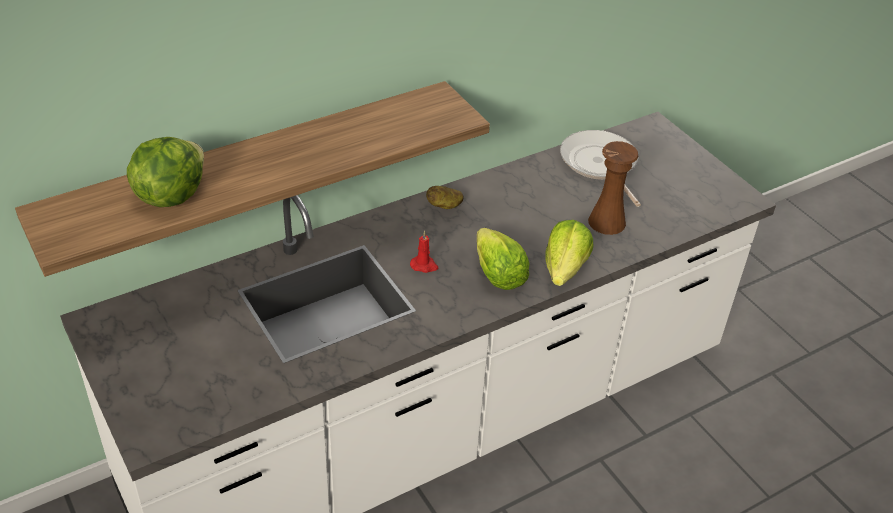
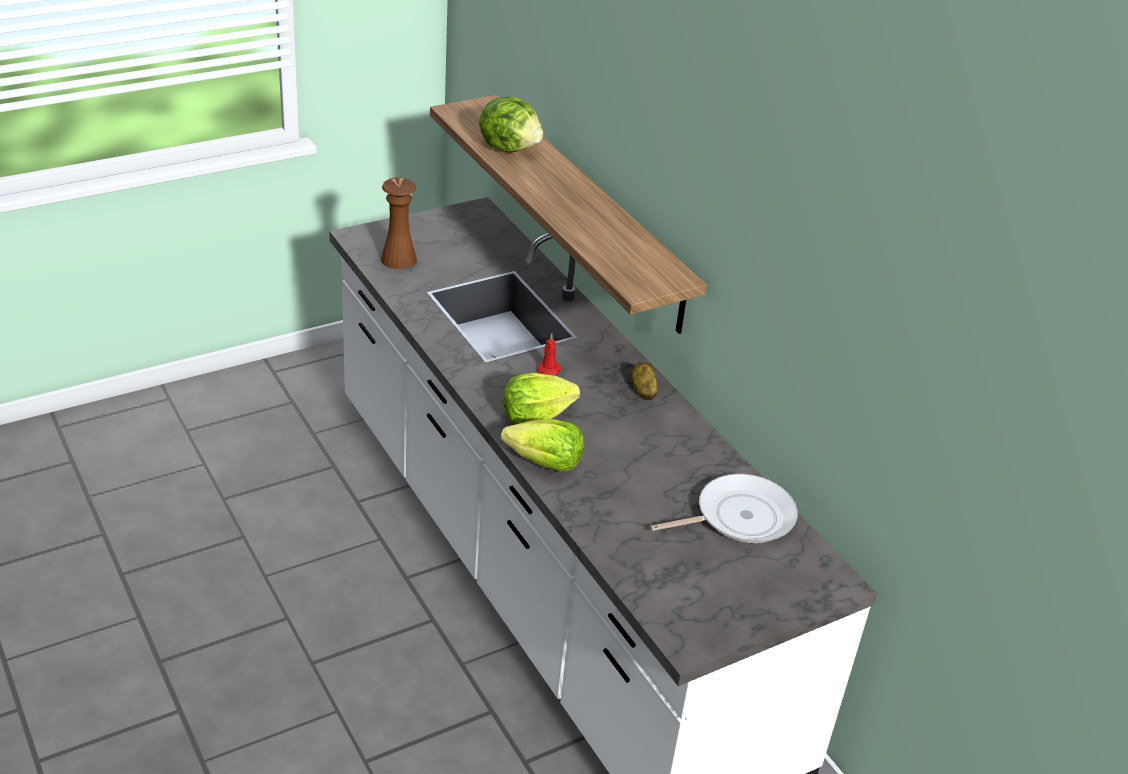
camera: 90 degrees right, 5 degrees down
brown vase [588,141,638,235] -> brown vase moved to [381,177,417,269]

